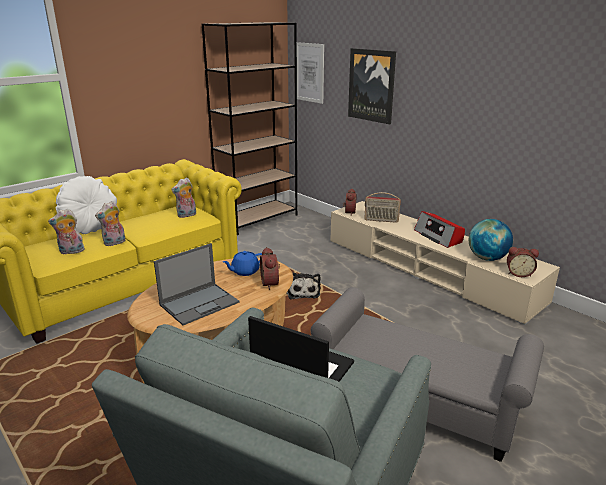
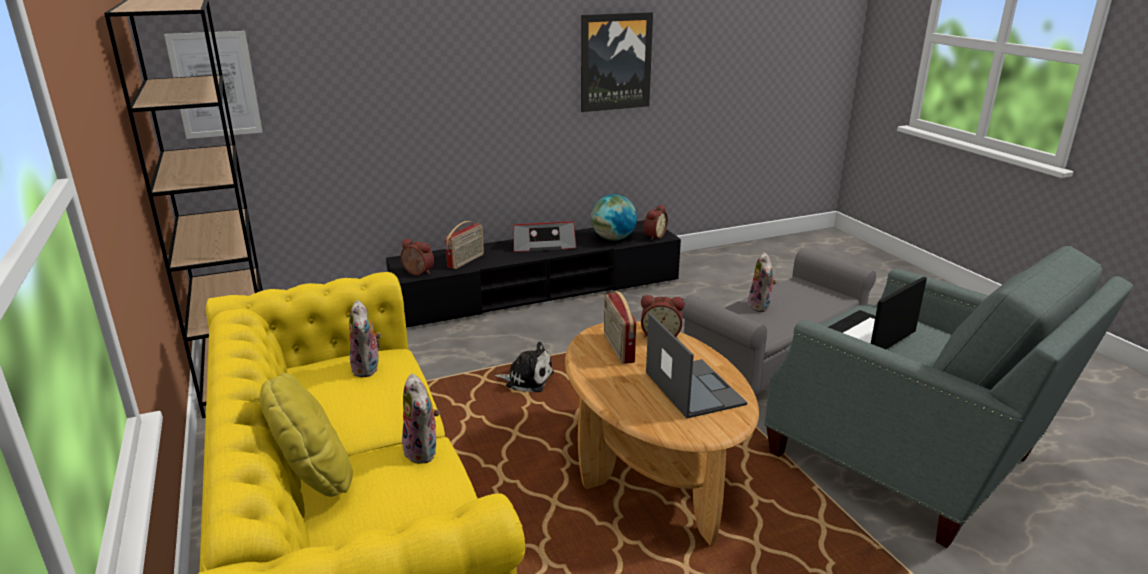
camera: 70 degrees left, 0 degrees up
plush toy [48,209,85,254] -> plush toy moved to [748,252,777,312]
white pillow [56,176,117,234] -> yellow pillow [260,373,353,497]
blue teapot [223,251,262,276] -> radio [604,291,636,364]
beige tv stand [331,201,560,325] -> black tv stand [386,220,681,329]
picture [348,48,396,124] -> picture moved to [581,12,653,112]

